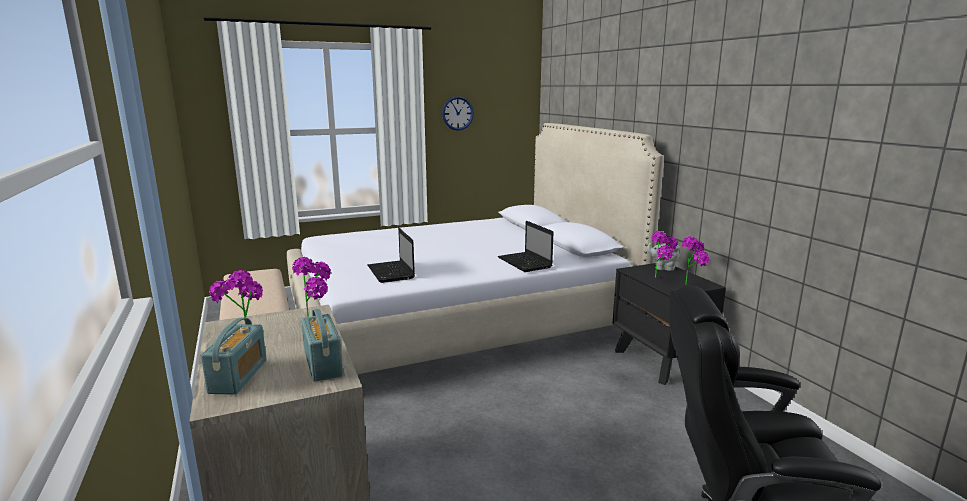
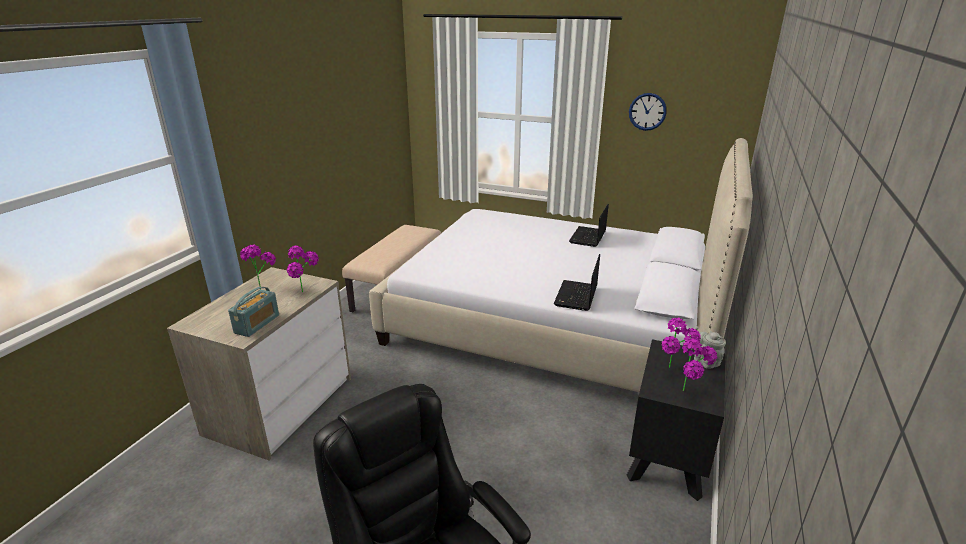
camera: 45 degrees right, 10 degrees up
radio [201,318,267,395] -> none
laptop [367,228,415,283] -> laptop moved to [569,204,609,247]

